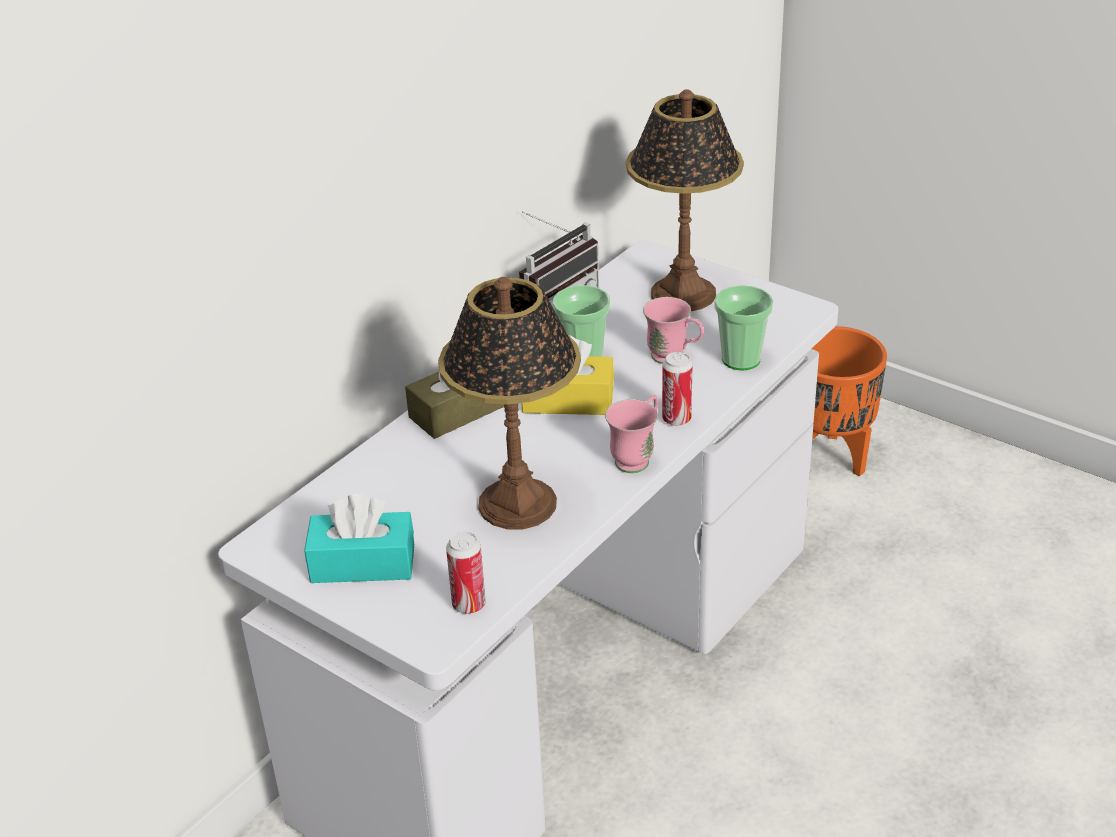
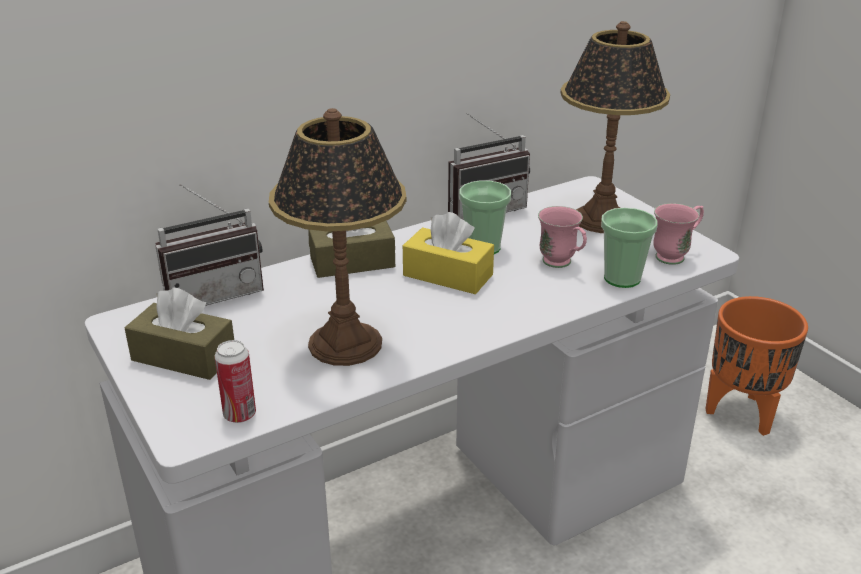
camera: 20 degrees right, 5 degrees down
turquoise tissue box [304,494,414,583] -> brown tissue box [124,287,234,380]
pink mug [605,395,658,473] -> pink mug moved to [653,203,704,265]
can [662,352,693,426] -> none
none -> radio [155,184,264,306]

